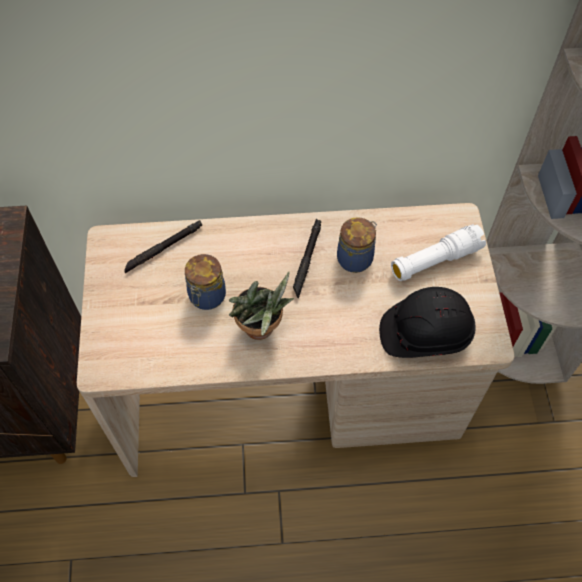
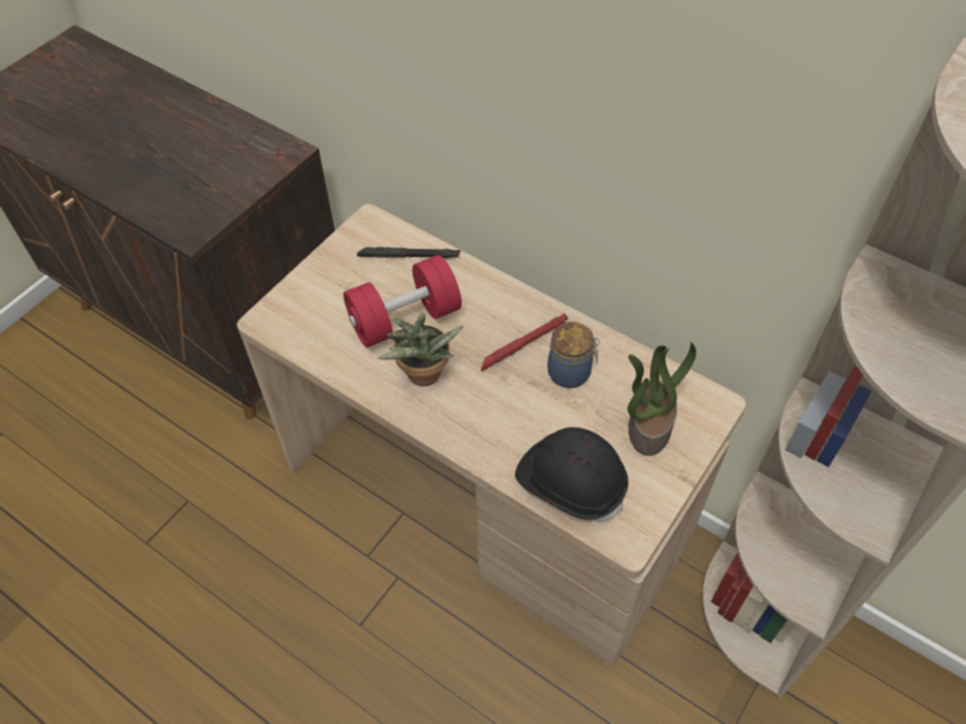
camera: 40 degrees right, 5 degrees down
jar [185,254,226,310] -> red dumbbell [343,255,462,348]
black flashlight [293,219,321,298] -> red flashlight [481,313,568,372]
white flashlight [391,224,486,281] -> potted plant [628,342,696,456]

